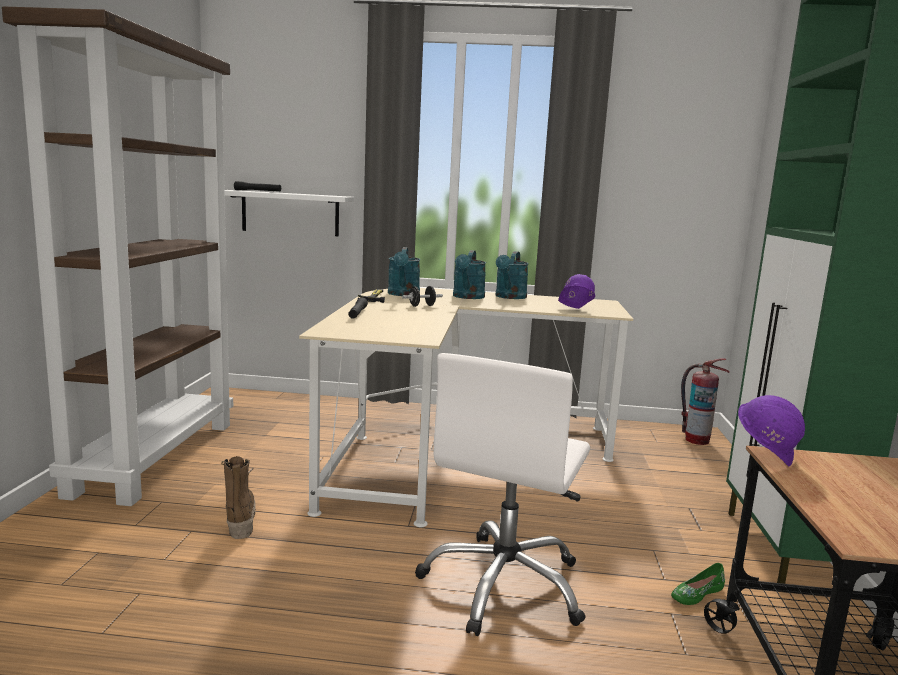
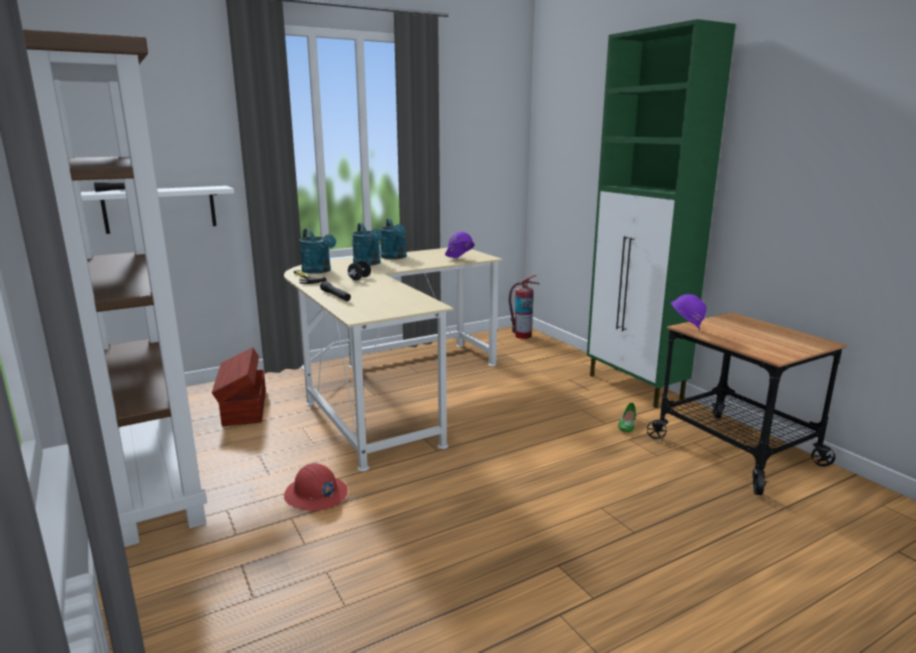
camera: 35 degrees left, 5 degrees up
boot [221,456,256,539] -> red hard hat [284,463,348,511]
white office chair [415,353,590,636] -> none
none -> brown storage box [212,347,266,426]

